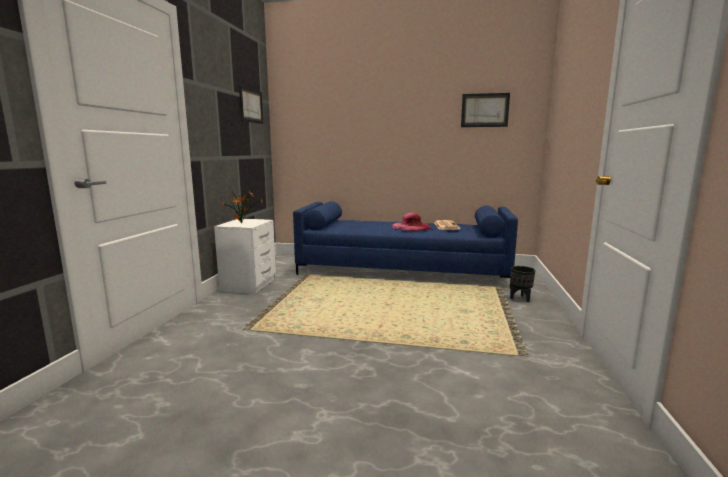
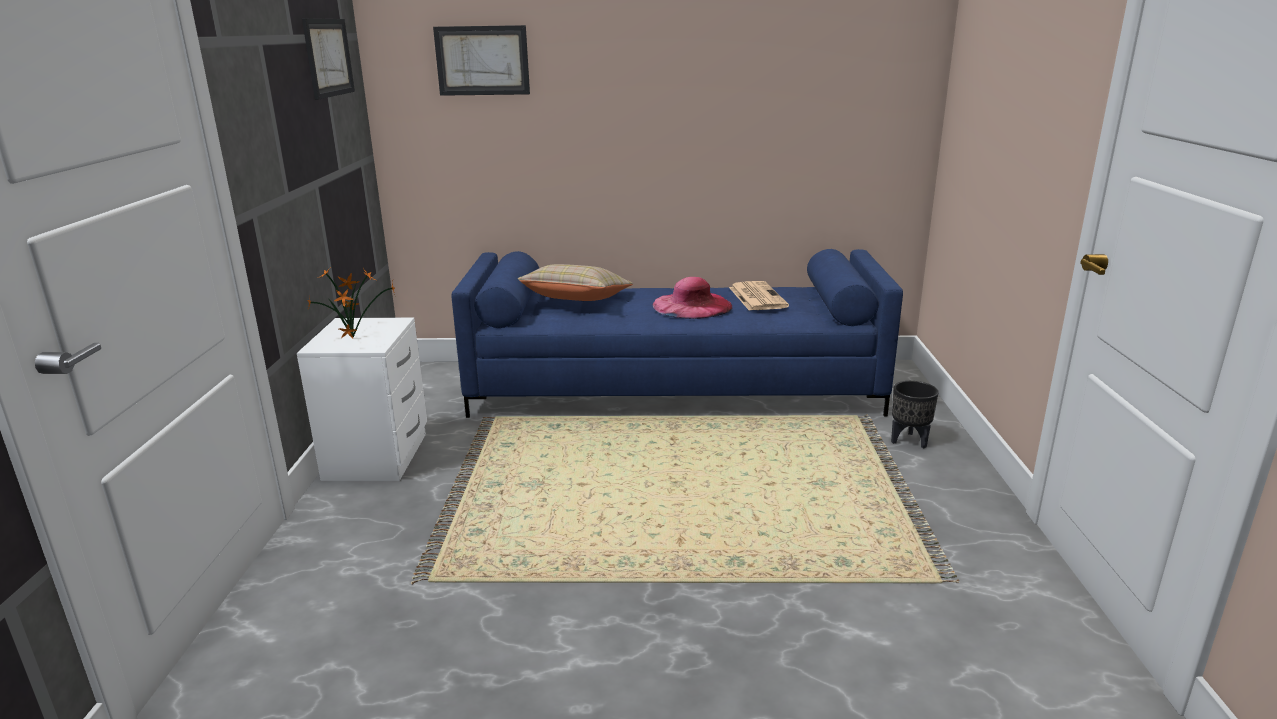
camera: 10 degrees left, 10 degrees up
picture [461,93,510,127] -> picture moved to [433,25,530,96]
none -> beige pillow [518,264,633,301]

